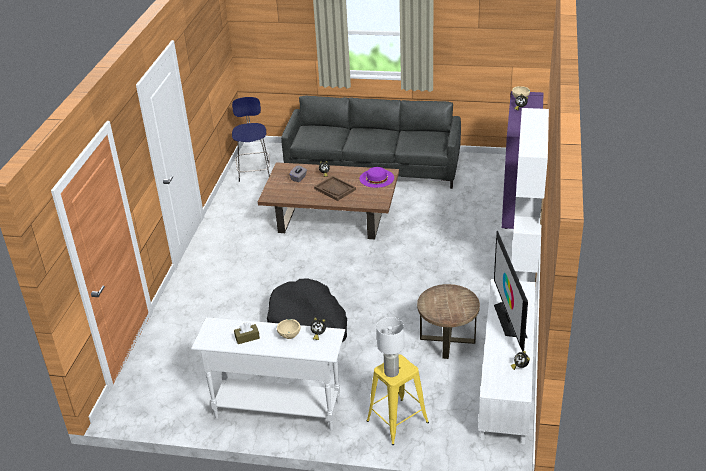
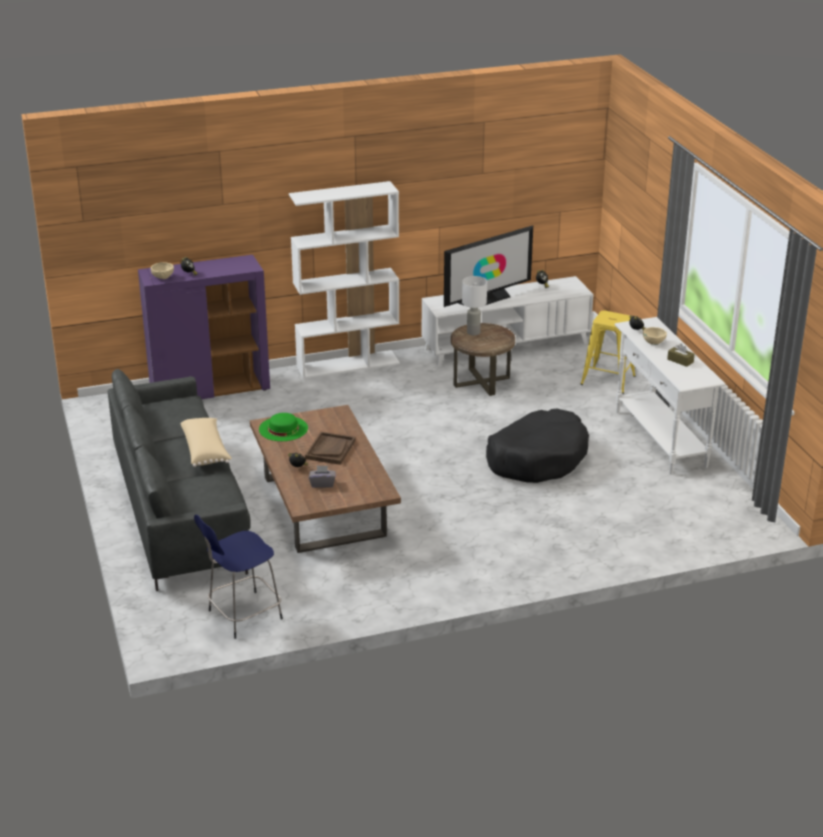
camera: 120 degrees left, 5 degrees down
purple hat [359,167,394,188] -> green hat [259,413,308,441]
white table lamp [376,317,404,377] -> white table lamp moved to [462,276,487,335]
none -> beige pillow [181,418,232,467]

